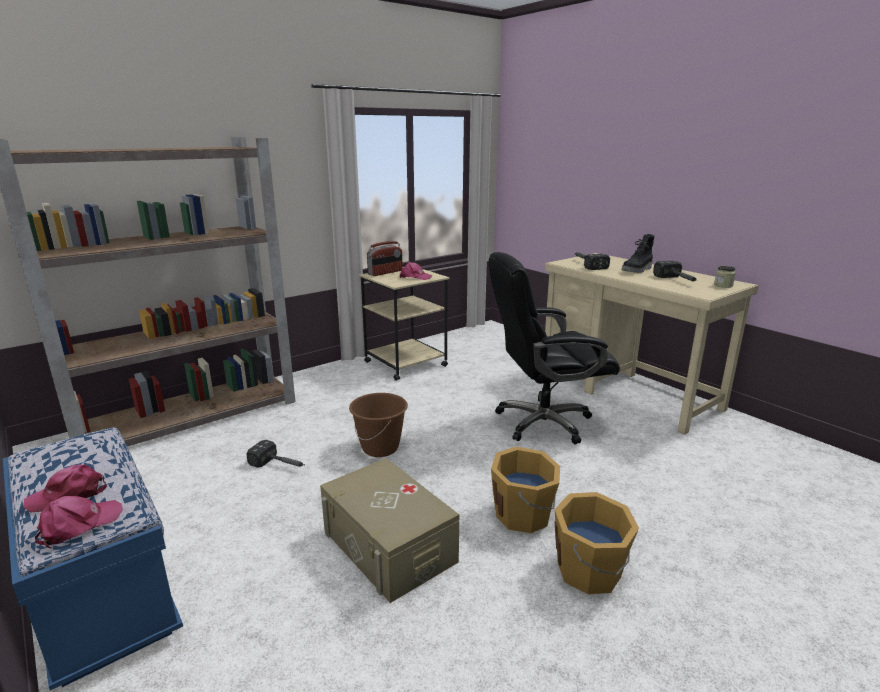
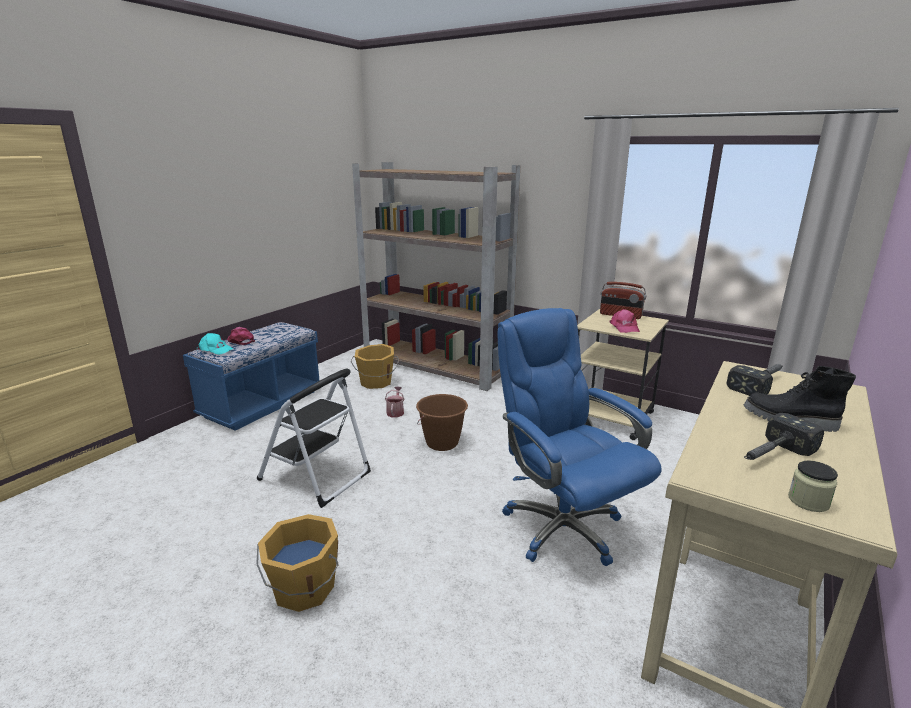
camera: 70 degrees right, 0 degrees up
pink cap [35,496,123,548] -> turquoise cap [197,333,233,355]
hammer [246,440,305,468] -> watering can [385,387,404,418]
beige storage box [320,458,459,603] -> step ladder [257,369,371,508]
black office chair [489,252,620,444] -> blue office chair [498,308,662,566]
orange bucket [491,447,560,533] -> orange bucket moved to [350,344,399,389]

